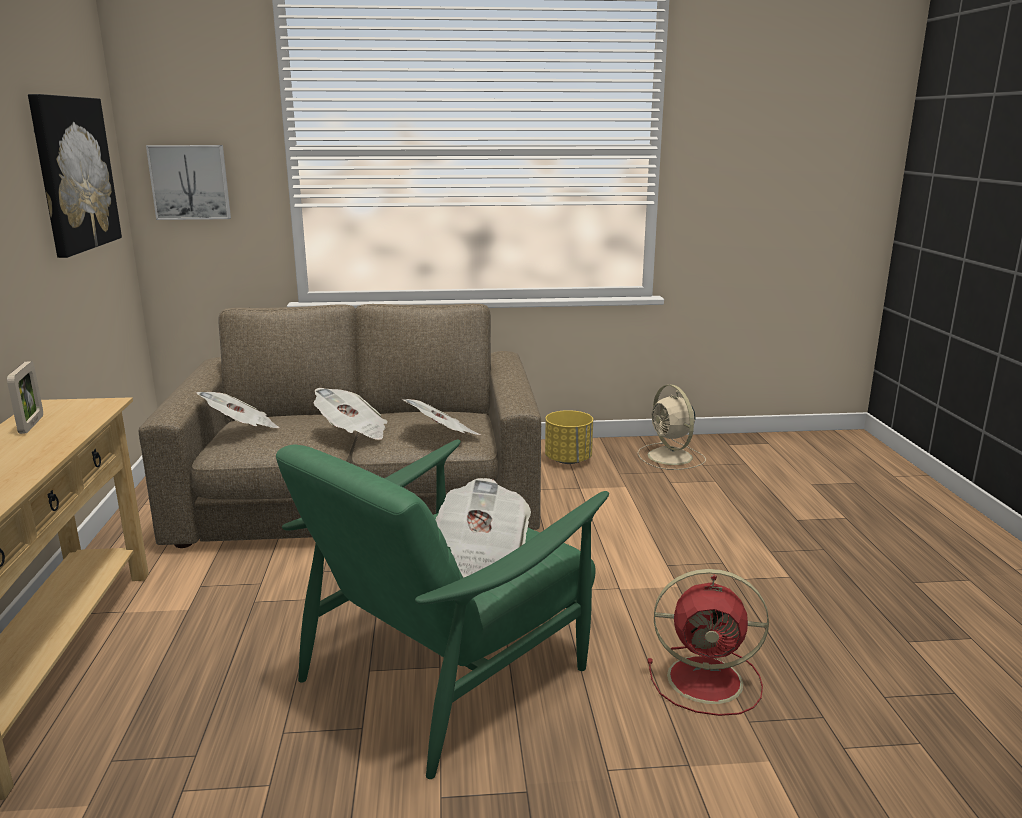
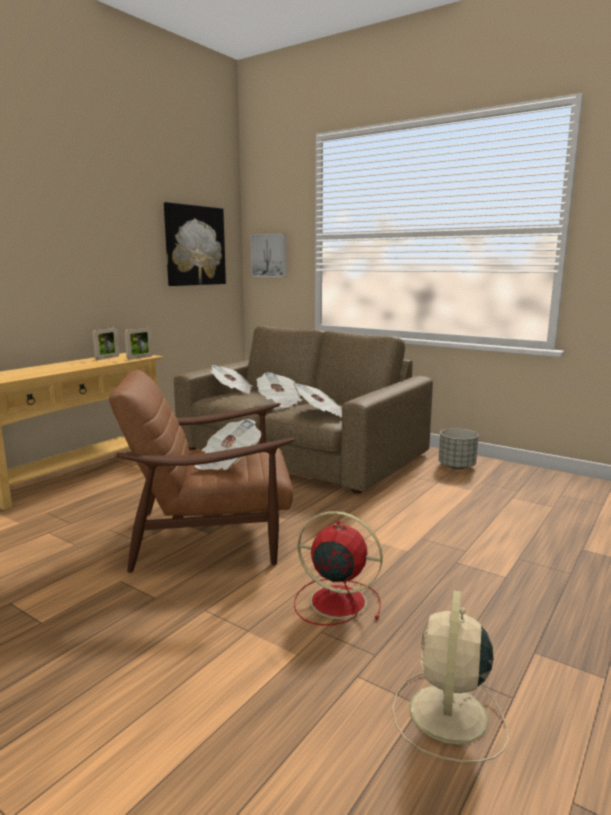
camera: 40 degrees right, 5 degrees down
green armchair [276,440,609,779] -> brown armchair [109,370,295,573]
yellow planter [545,410,593,464] -> grey planter [439,428,478,469]
beige fan [637,384,706,470] -> beige fan moved to [393,590,508,762]
red fan [648,569,769,716] -> red fan turned 150 degrees clockwise [294,511,383,625]
none -> picture frame [125,328,153,360]

